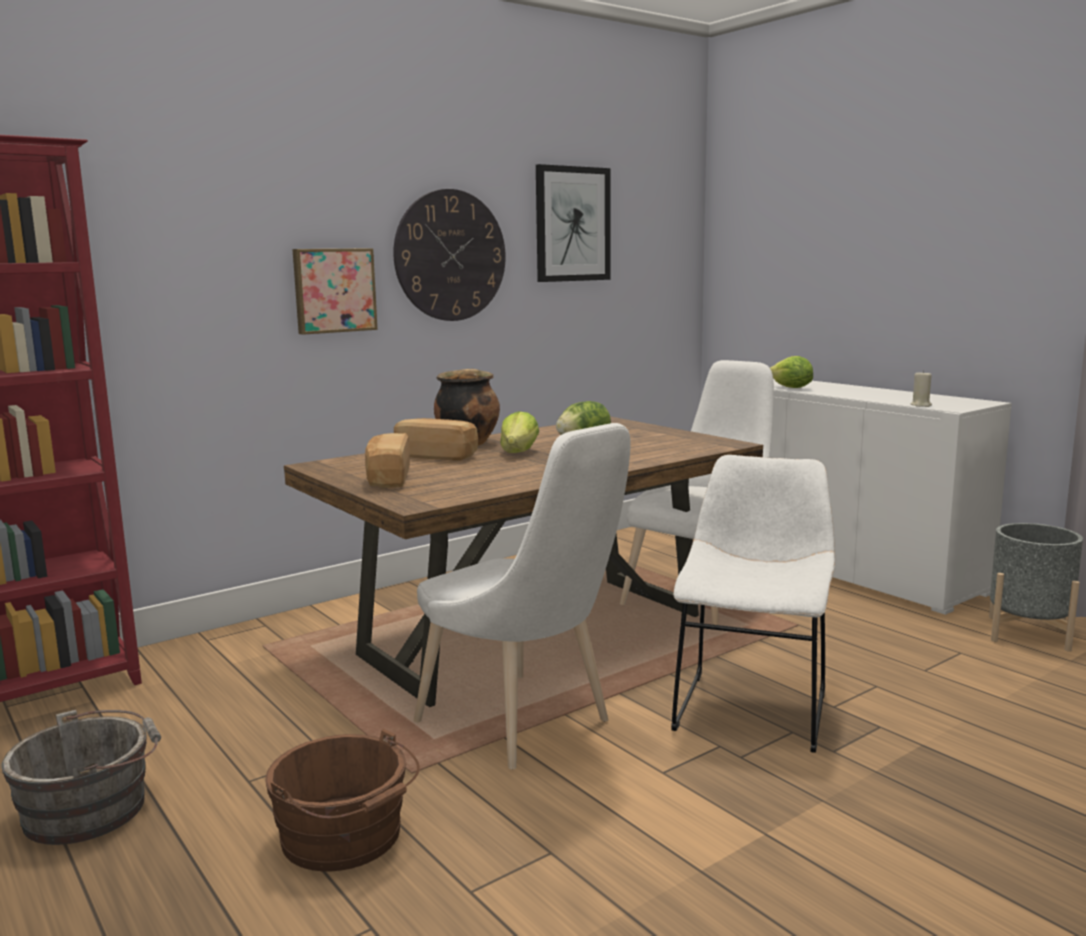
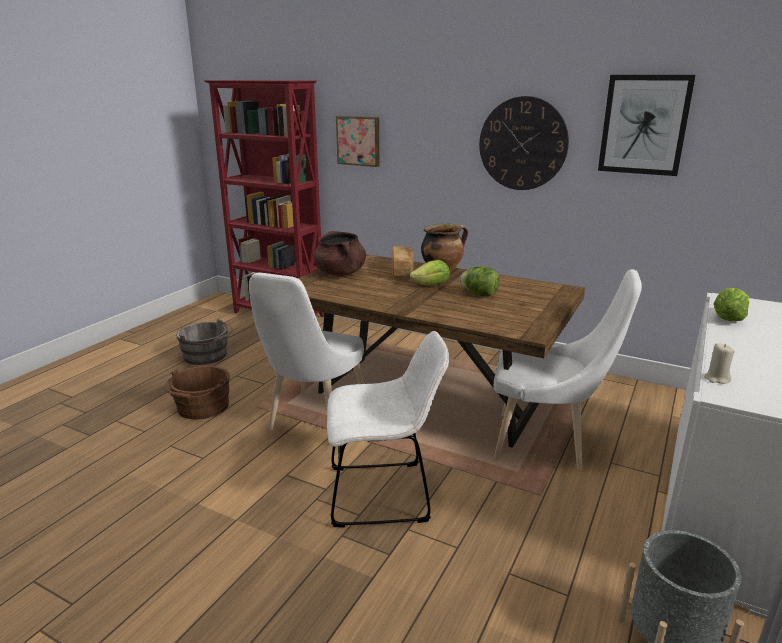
camera: 65 degrees right, 10 degrees up
picture [293,248,378,335] -> picture moved to [336,116,379,167]
bread [365,433,410,488] -> brown cooking pot [314,231,366,276]

